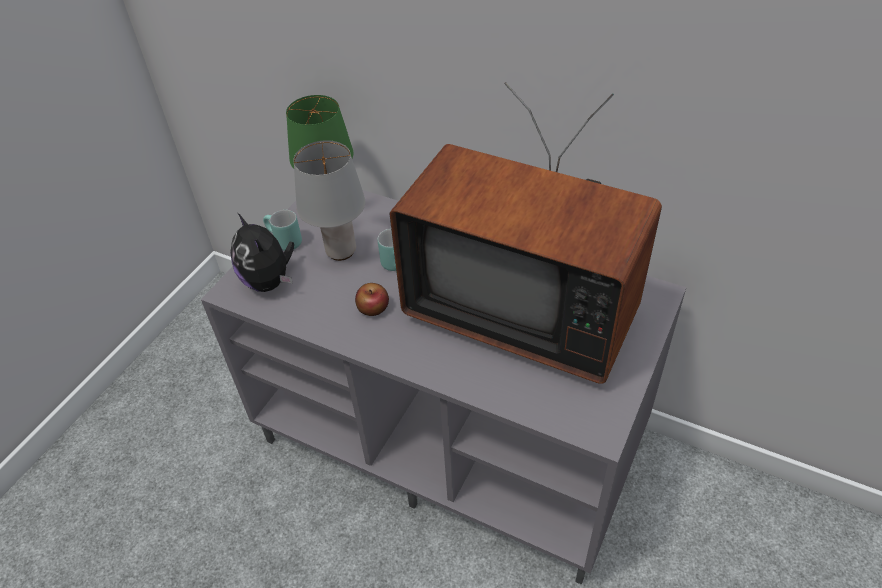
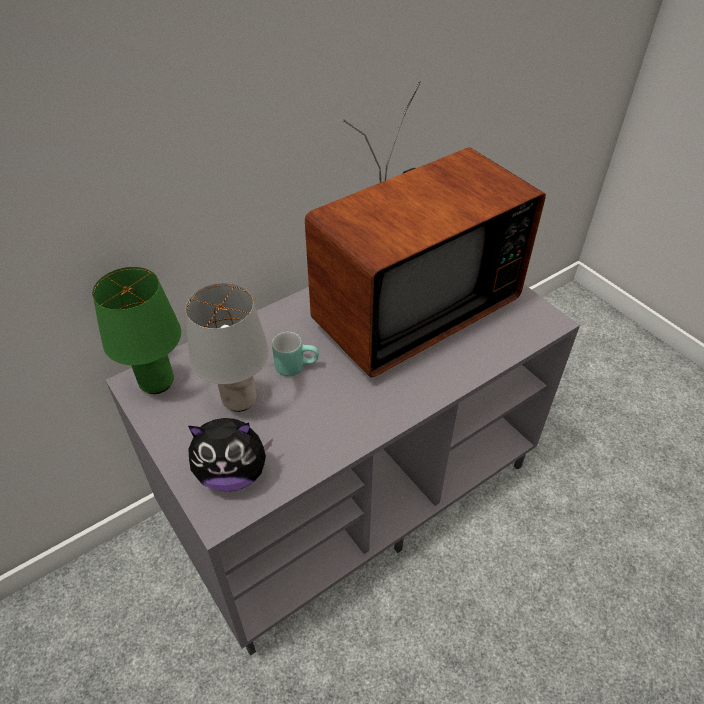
camera: 65 degrees left, 0 degrees up
turquoise mug [263,210,302,251] -> none
apple [355,283,389,316] -> none

